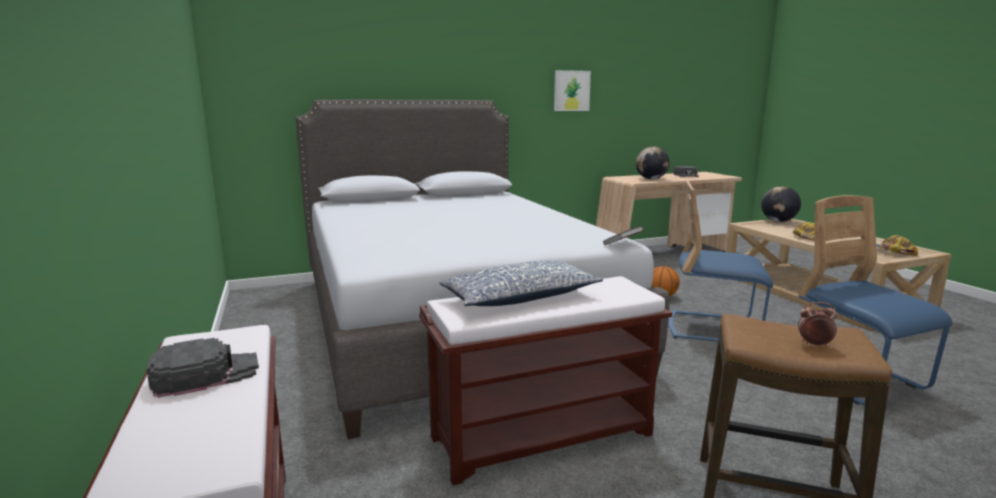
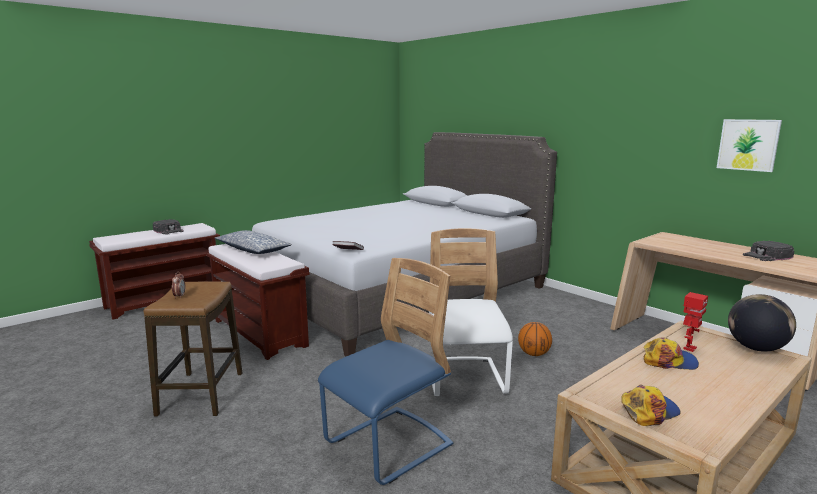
camera: 70 degrees right, 0 degrees up
picture [554,70,591,111] -> picture moved to [717,119,782,172]
globe [636,146,670,179] -> none
blue chair [669,181,774,341] -> white chair [429,228,513,396]
none -> toy robot [683,292,708,352]

